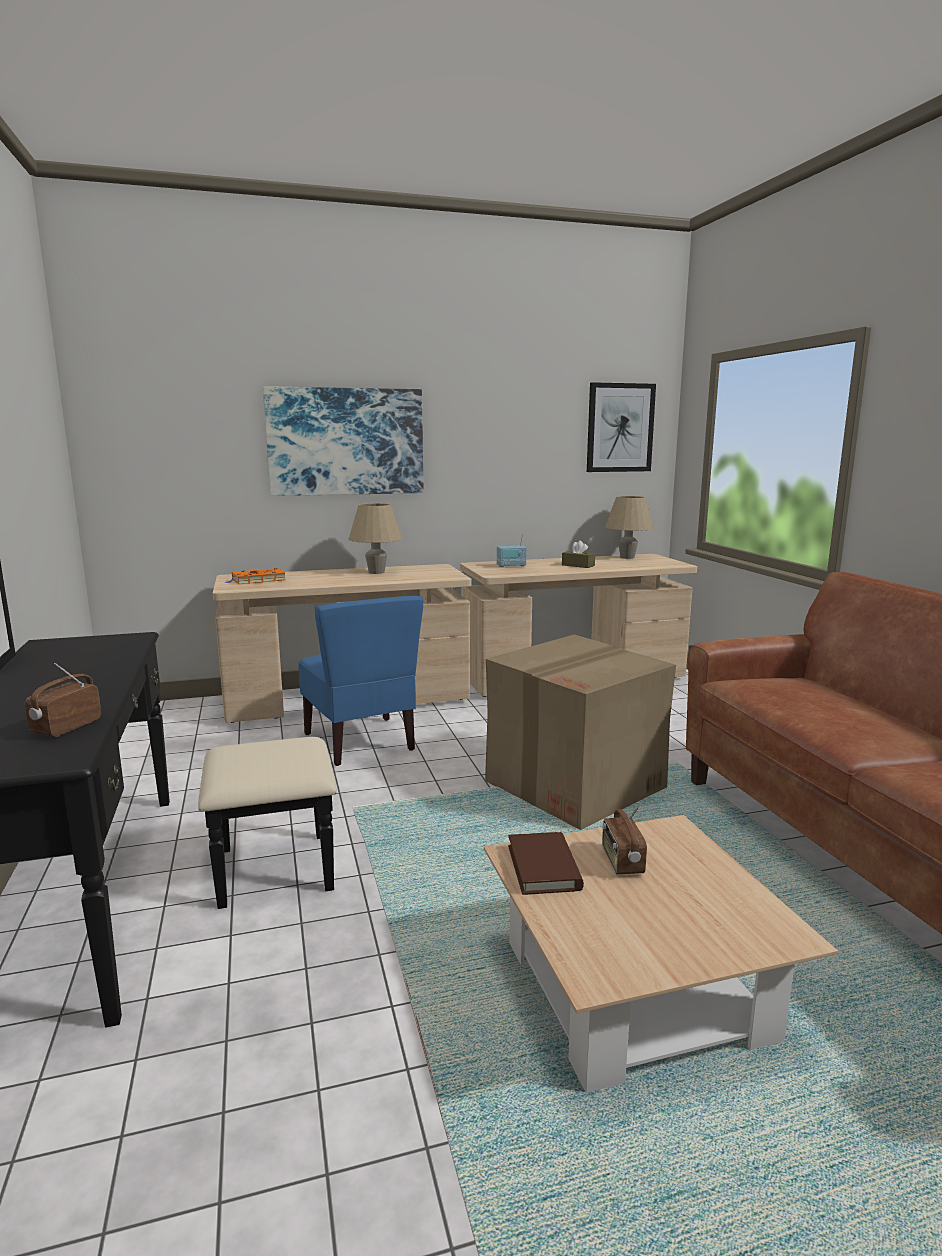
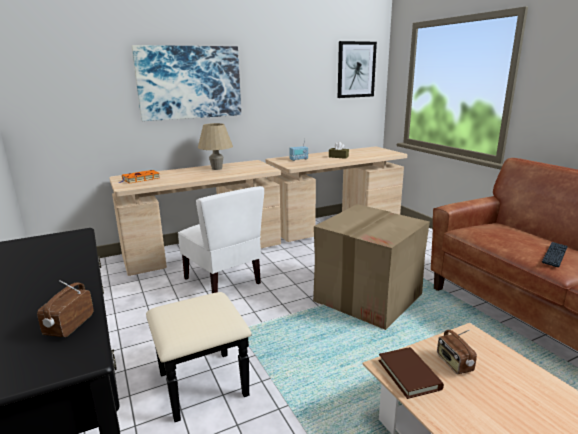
camera: 10 degrees left, 5 degrees up
blue chair [298,596,424,766] -> white chair [178,186,264,293]
beige table lamp [605,496,653,559] -> none
none -> keyboard [542,242,568,267]

